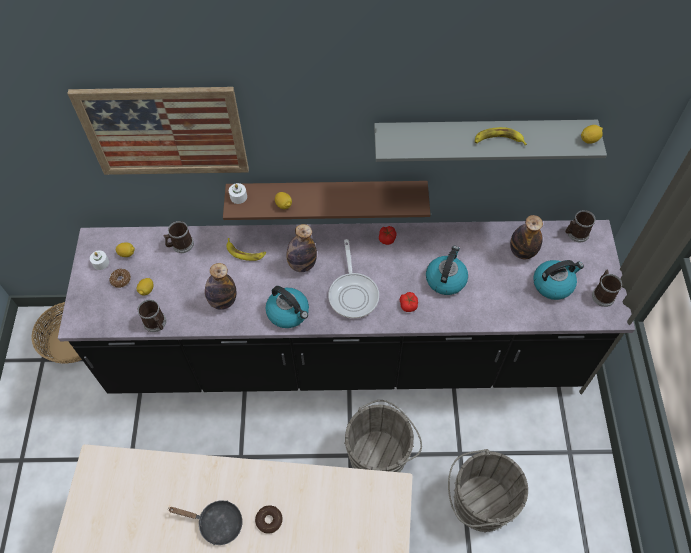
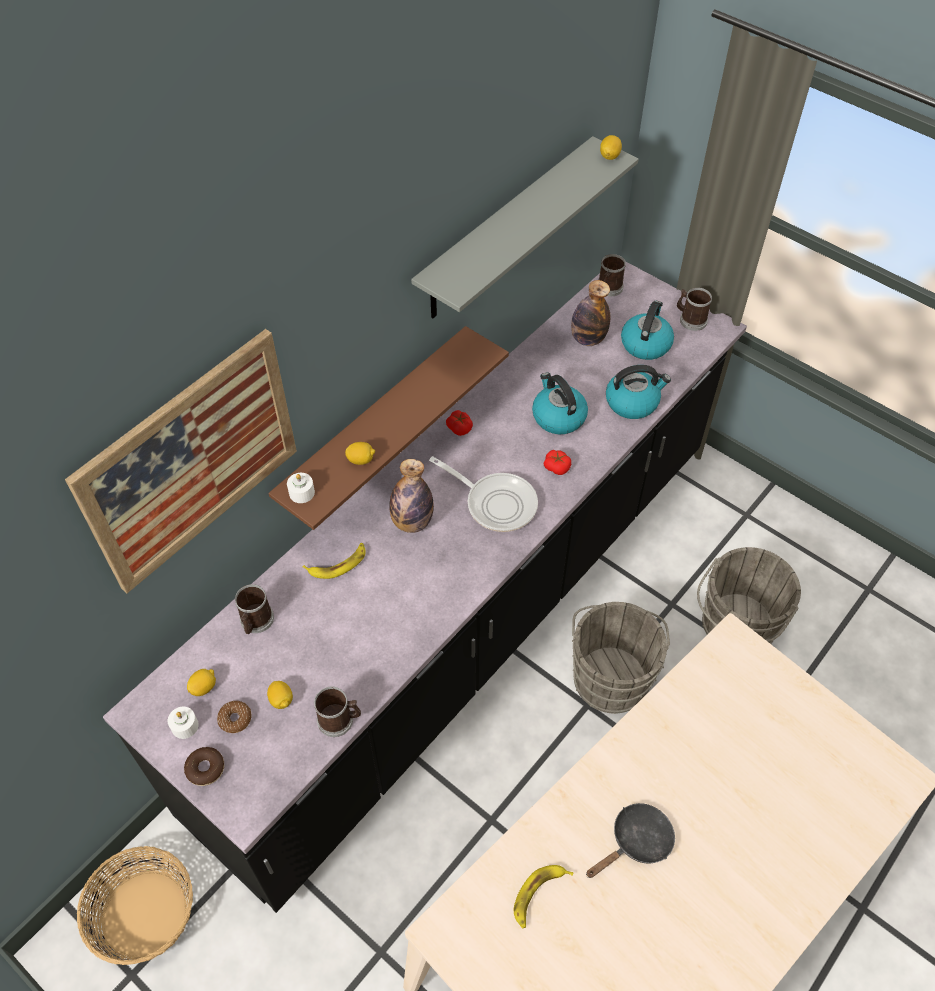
camera: 50 degrees left, 5 degrees down
bottle [205,263,237,310] -> none
donut [255,505,283,534] -> donut moved to [184,747,224,786]
kettle [265,286,309,328] -> kettle moved to [606,365,671,419]
banana [475,127,527,145] -> banana moved to [514,865,574,928]

